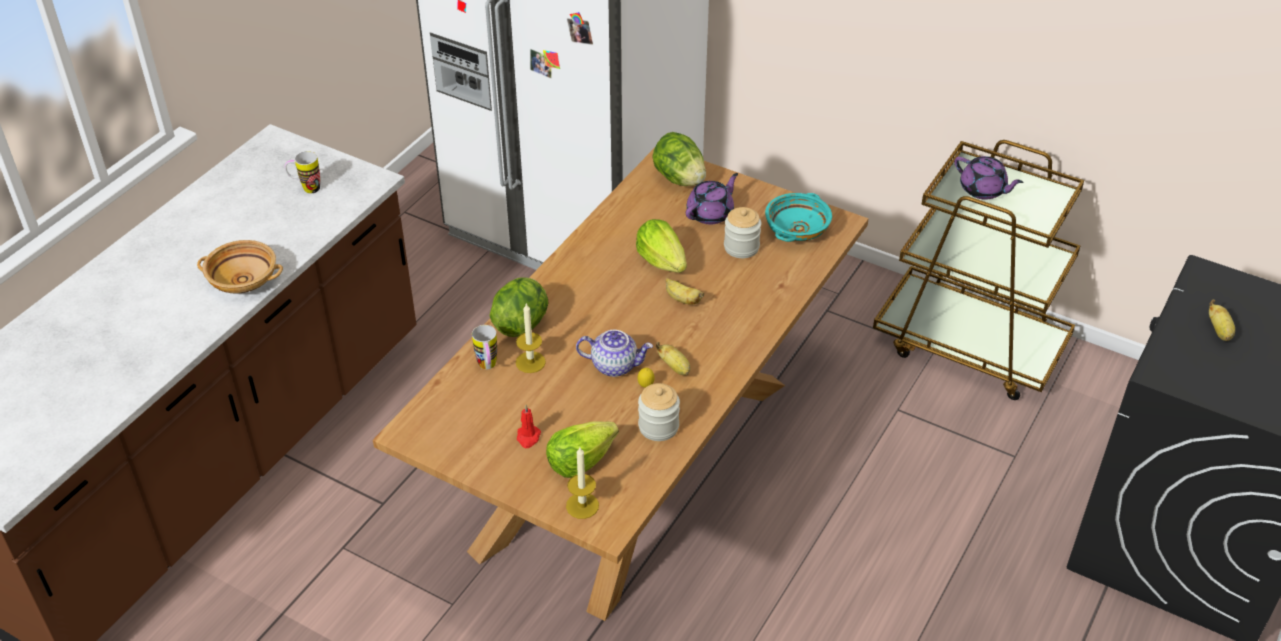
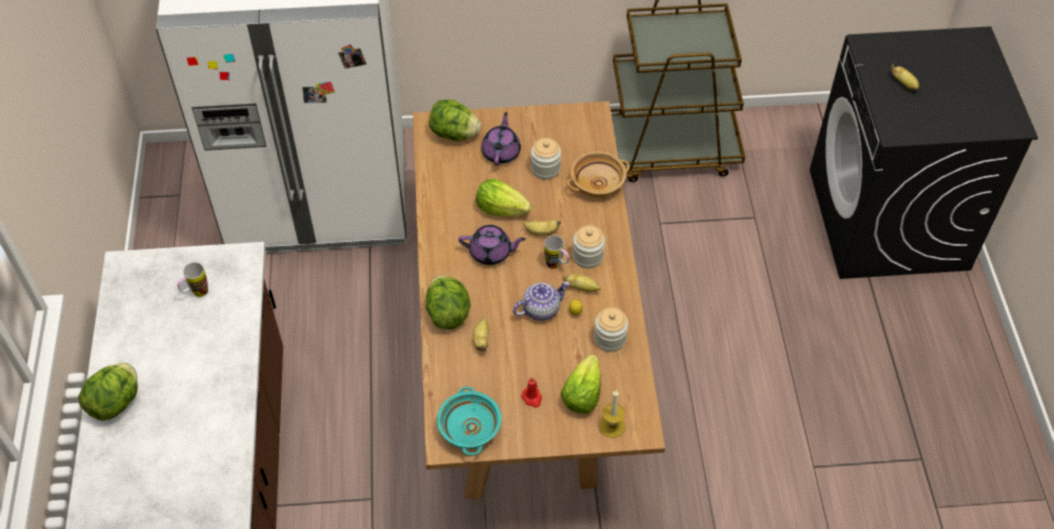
camera: 35 degrees left, 10 degrees up
beige bowl [197,240,283,294] -> beige bowl moved to [567,151,630,197]
mug [472,325,497,369] -> mug moved to [544,235,569,269]
candle [516,304,546,373] -> banana [473,317,489,351]
turquoise bowl [765,193,832,242] -> turquoise bowl moved to [437,387,502,456]
purple teapot [954,156,1023,200] -> purple teapot moved to [458,225,526,265]
none -> lettuce [78,363,138,421]
none -> jar [573,225,605,268]

